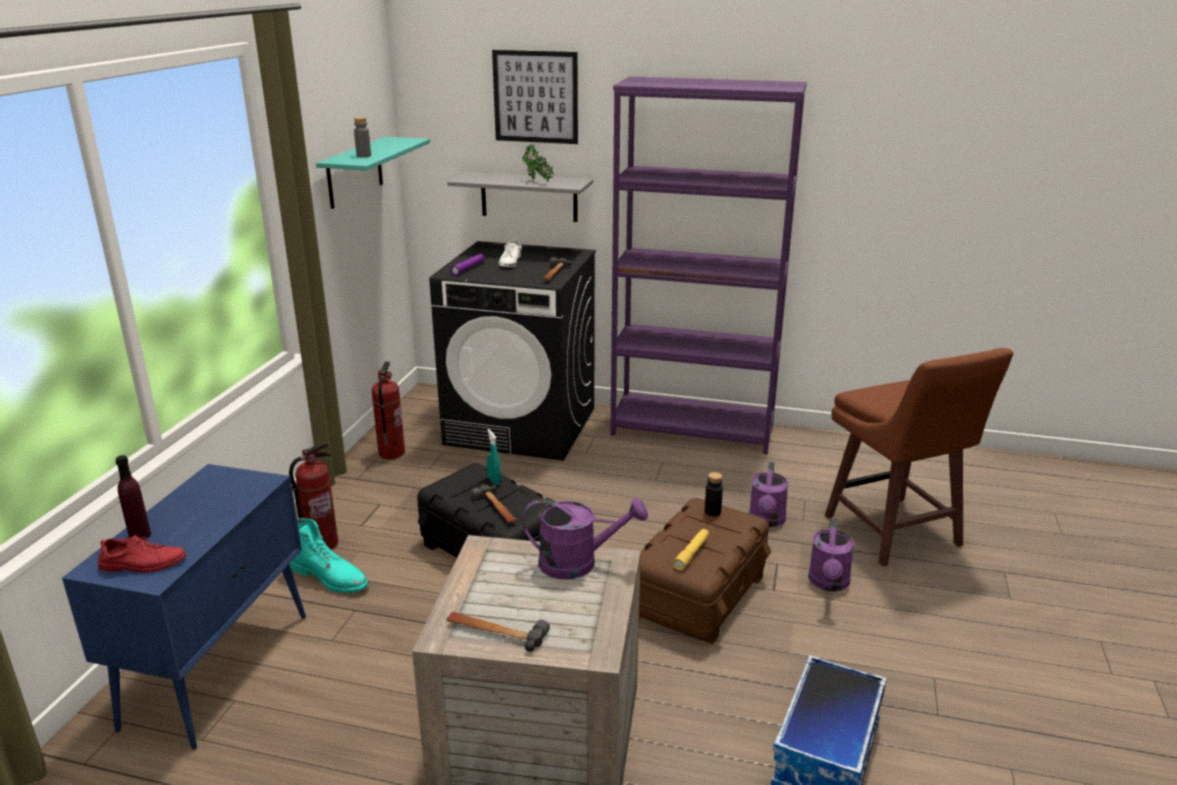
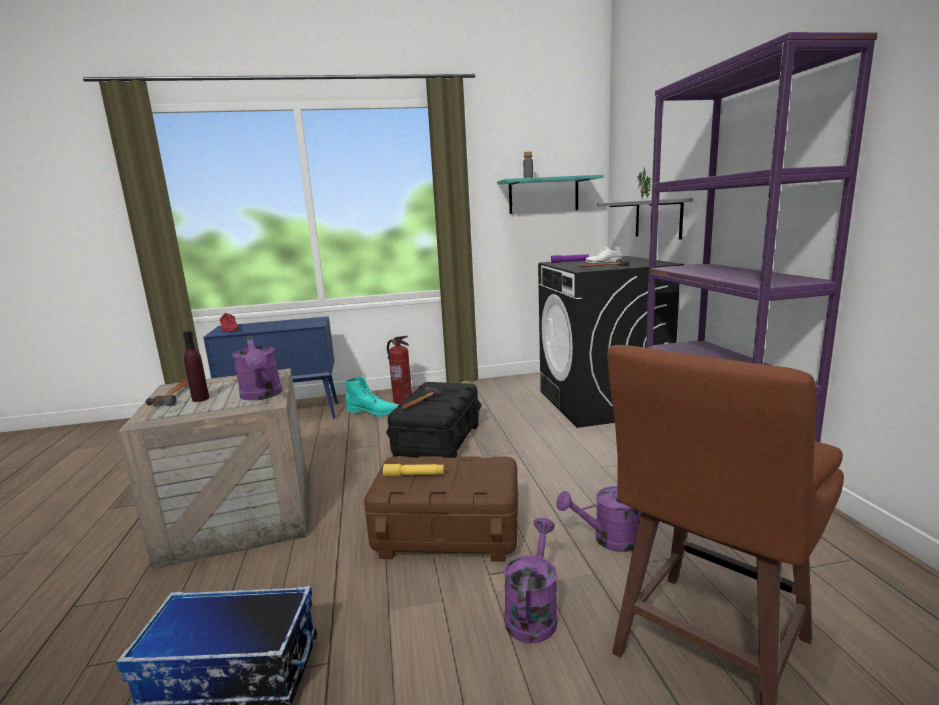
camera: 65 degrees right, 10 degrees down
purple bottle [116,455,151,540] -> purple bottle moved to [183,331,209,402]
turquoise boot [290,518,369,593] -> turquoise boot turned 75 degrees counterclockwise [345,377,399,417]
fire extinguisher [371,361,405,459] -> none
turquoise spray bottle [487,429,501,485] -> none
picture [492,50,578,144] -> none
black bottle [705,472,723,516] -> none
purple watering can [808,518,854,591] -> purple watering can turned 120 degrees clockwise [504,518,558,644]

